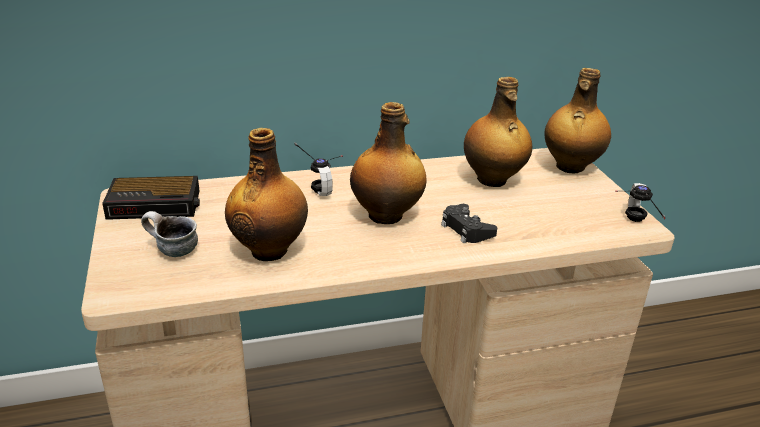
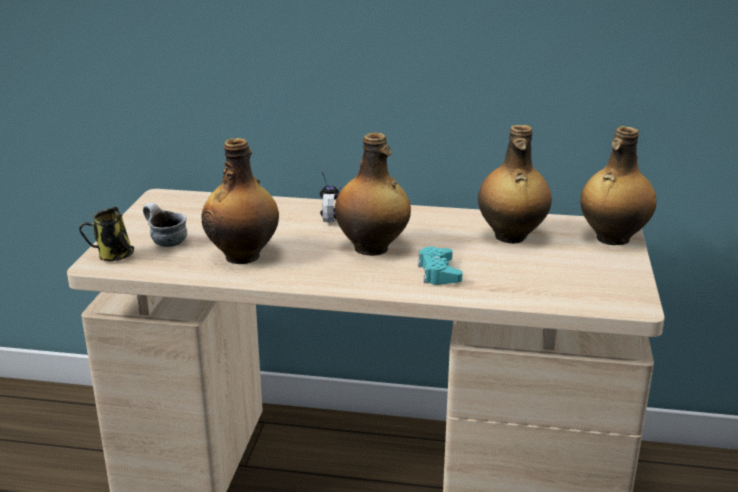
camera: 25 degrees right, 5 degrees down
alarm clock [102,176,200,220] -> none
black game controller [441,204,497,243] -> turquoise game controller [417,247,463,285]
headphones [615,183,666,222] -> none
none -> mug [79,207,134,262]

